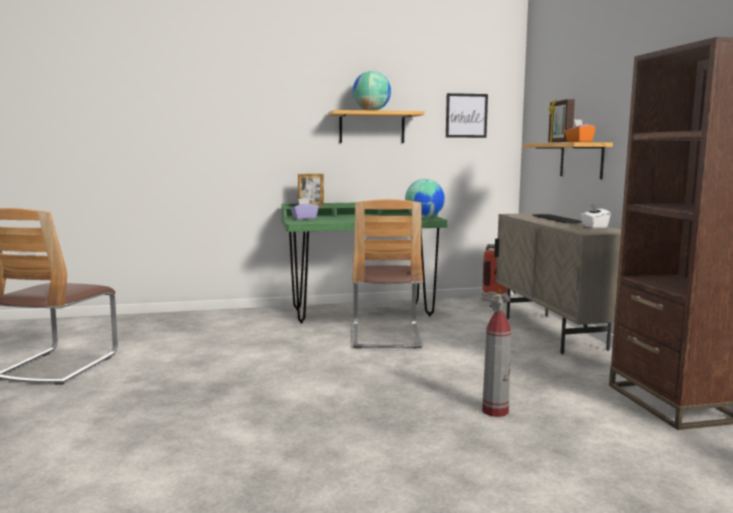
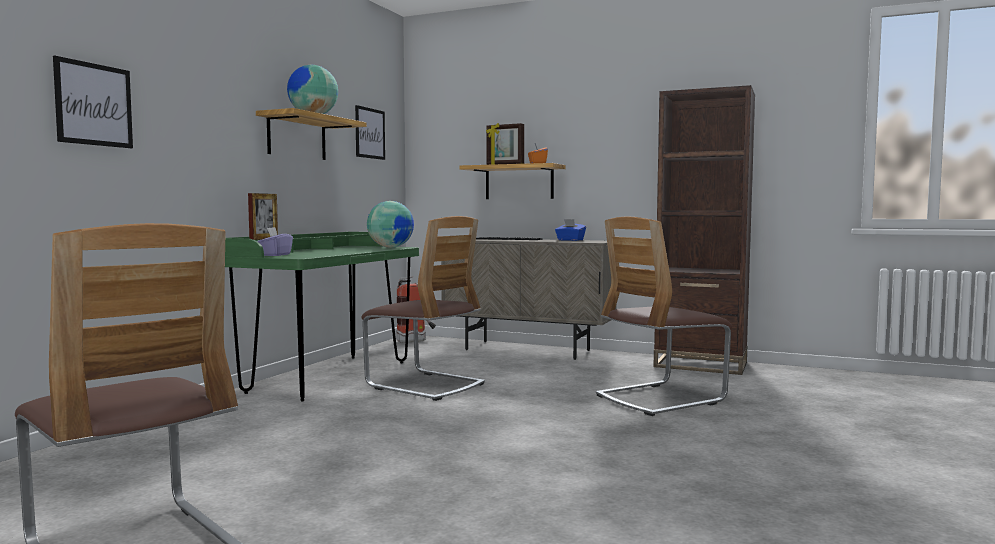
camera: 55 degrees left, 5 degrees down
fire extinguisher [482,294,511,417] -> chair [596,216,732,416]
white tissue box [580,203,611,228] -> blue tissue box [555,219,586,241]
none -> picture [53,56,133,148]

